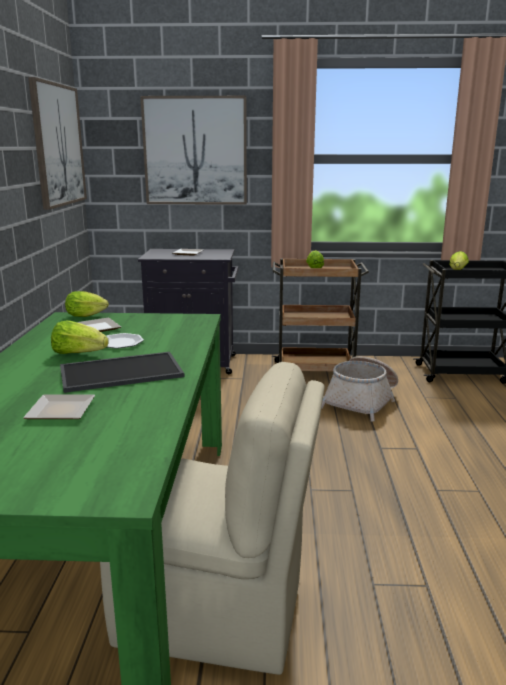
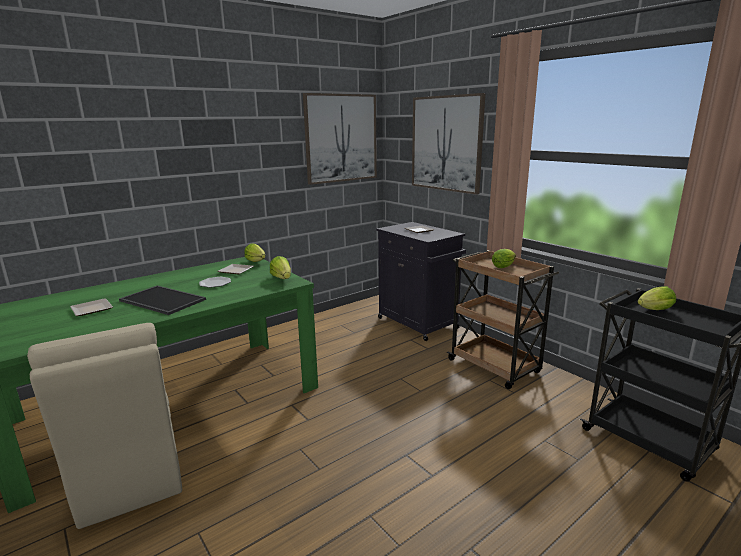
camera: 50 degrees right, 0 degrees up
lettuce [51,320,109,354] -> lettuce moved to [270,256,291,279]
basket [321,356,398,421] -> none

